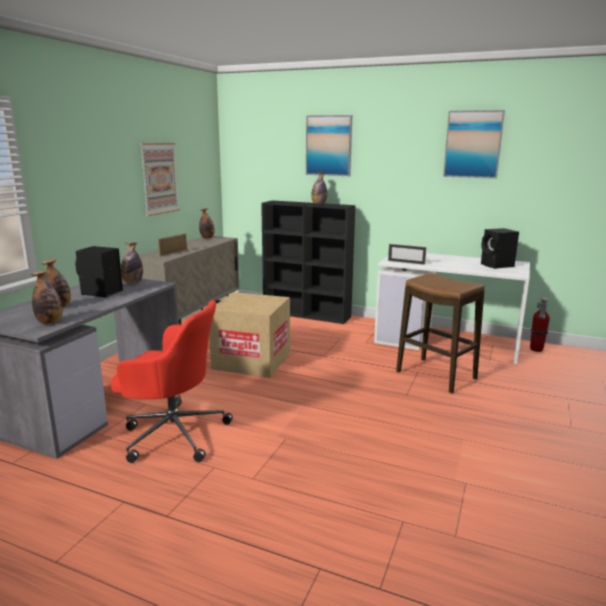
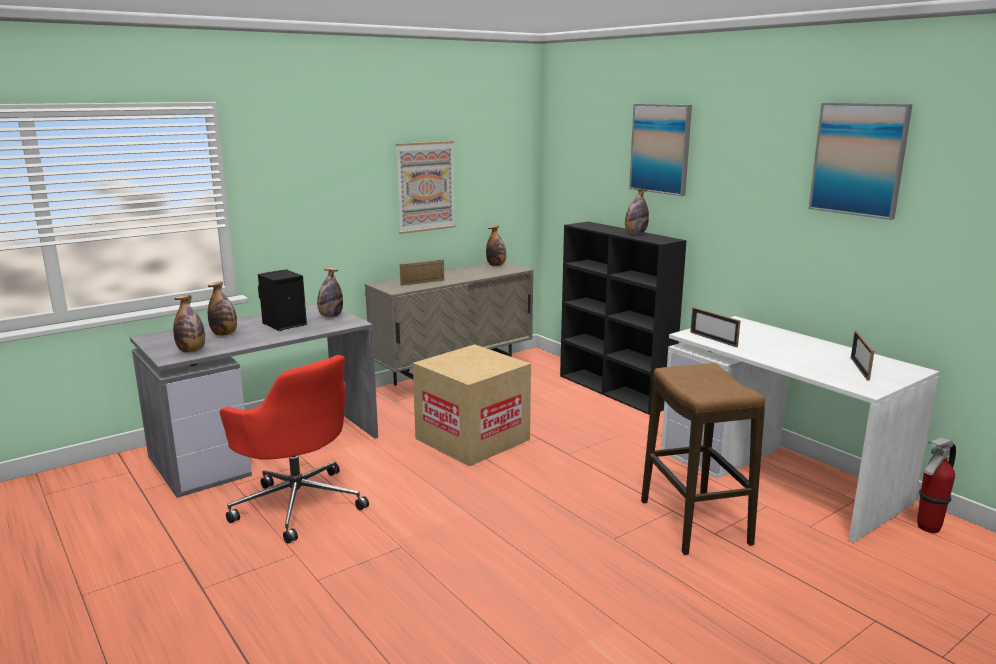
camera: 30 degrees right, 0 degrees up
black speaker [481,228,519,269] -> picture frame [851,331,874,381]

